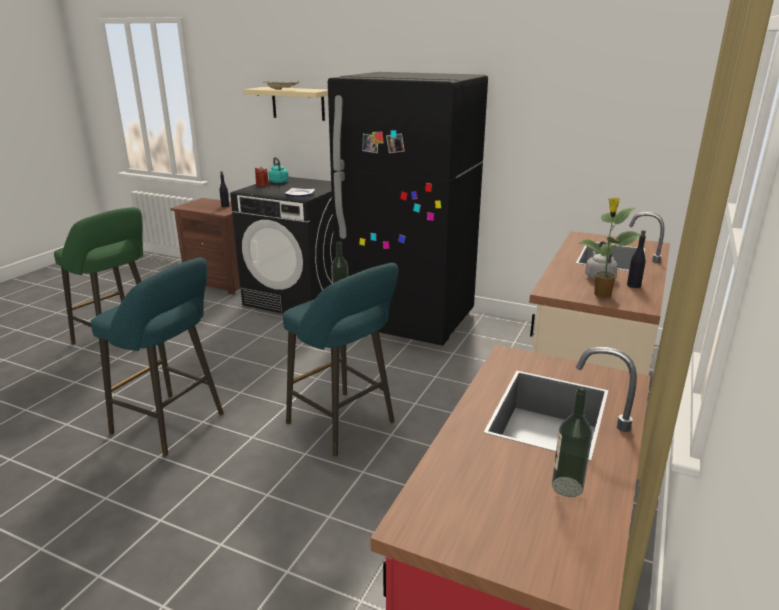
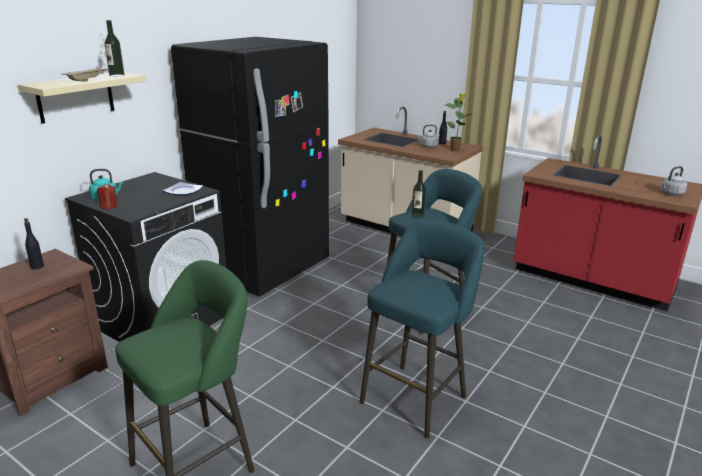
camera: 80 degrees left, 0 degrees up
bottle [552,389,592,497] -> bottle moved to [104,20,124,77]
none -> grey kettle [661,166,687,195]

